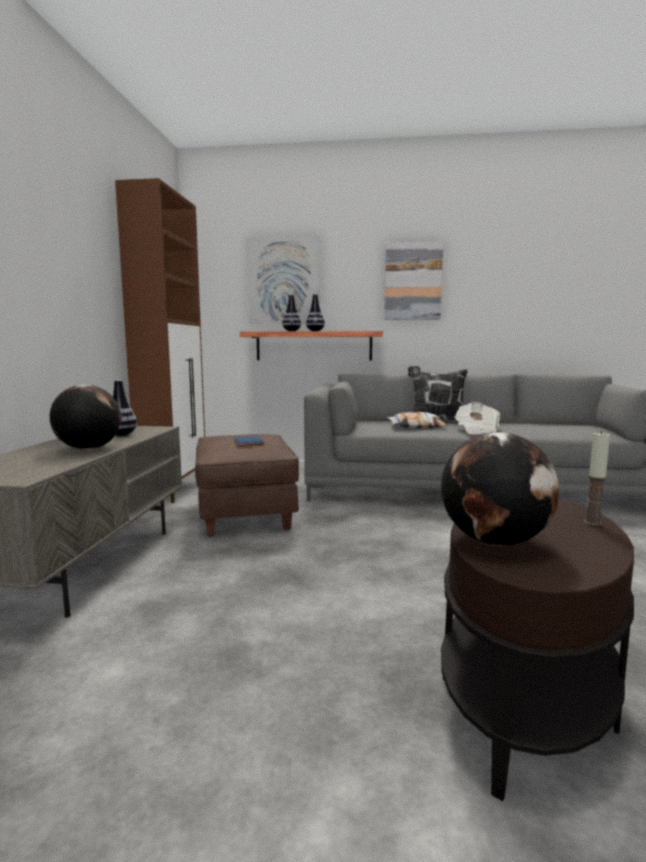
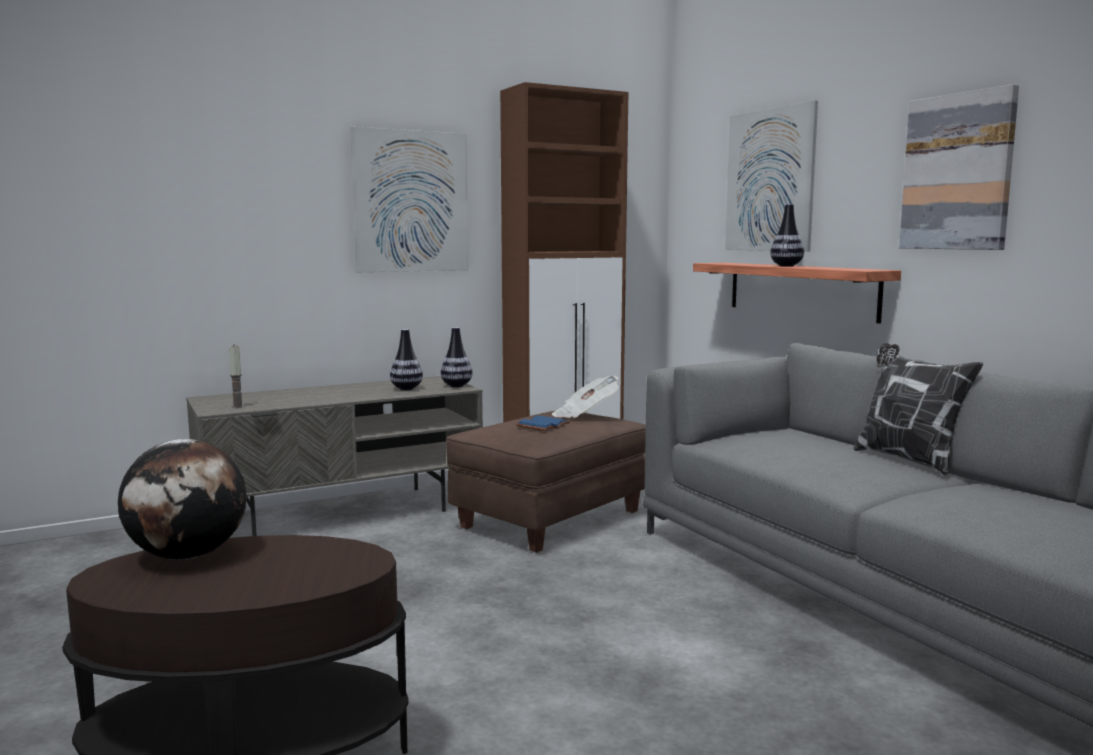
camera: 55 degrees right, 0 degrees up
globe [49,385,121,450] -> none
vase [282,295,301,331] -> vase moved to [441,327,473,387]
pillow [387,412,447,428] -> none
newspaper [455,402,500,435] -> newspaper moved to [552,376,619,418]
candle [584,431,610,526] -> candle moved to [229,345,244,408]
none -> picture [350,127,468,272]

